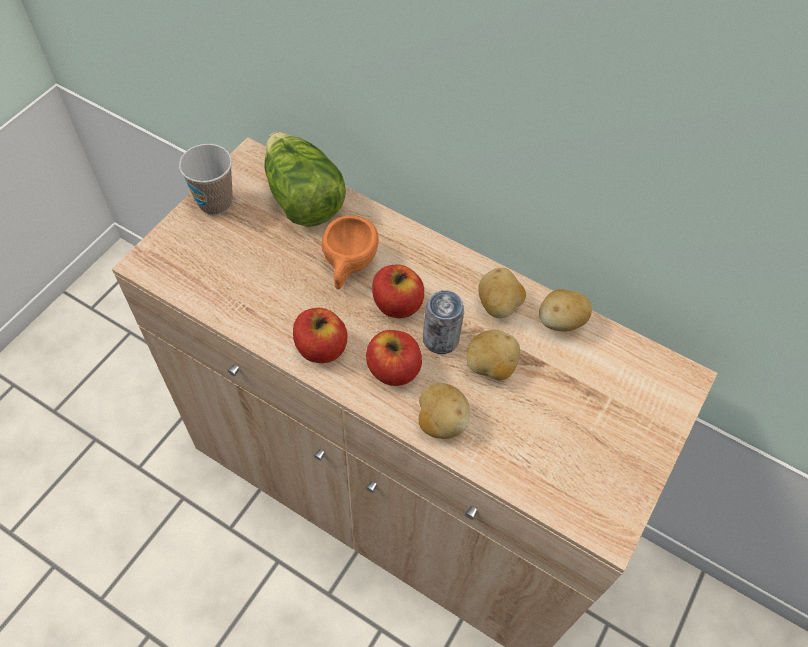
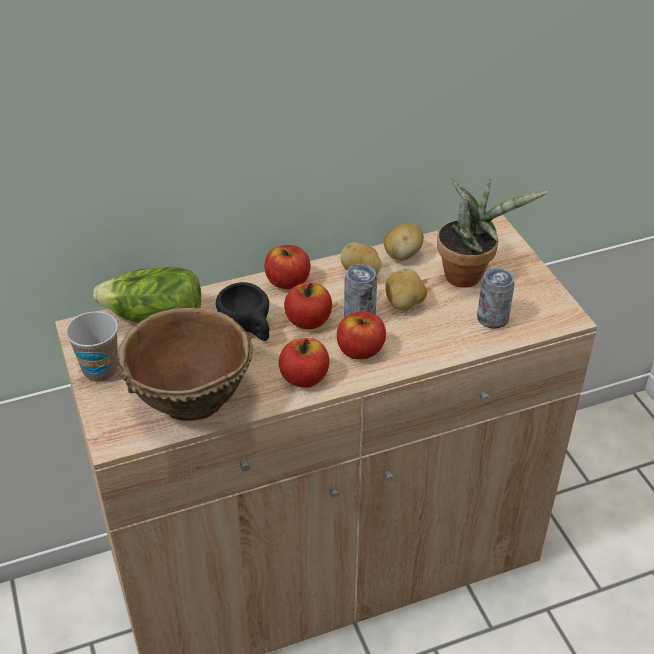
camera: 50 degrees left, 15 degrees down
orange cup [322,216,379,289] -> black cup [216,282,270,341]
potato [418,383,470,439] -> none
none -> brown bowl [117,308,253,421]
none -> apple [264,245,310,289]
none -> potted plant [437,178,548,288]
none -> can [477,268,515,329]

